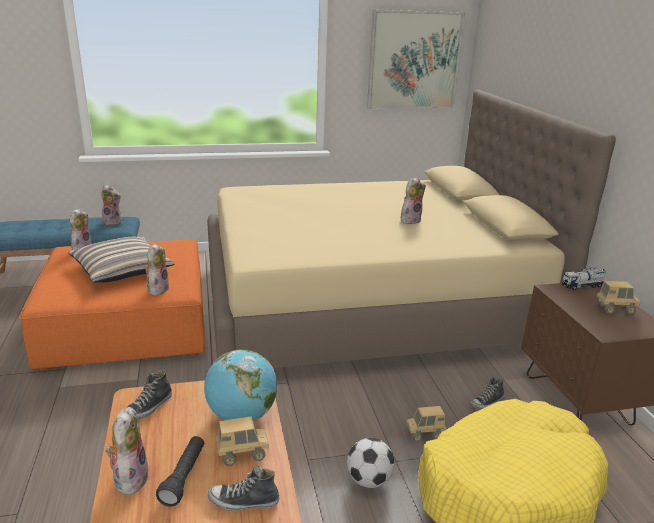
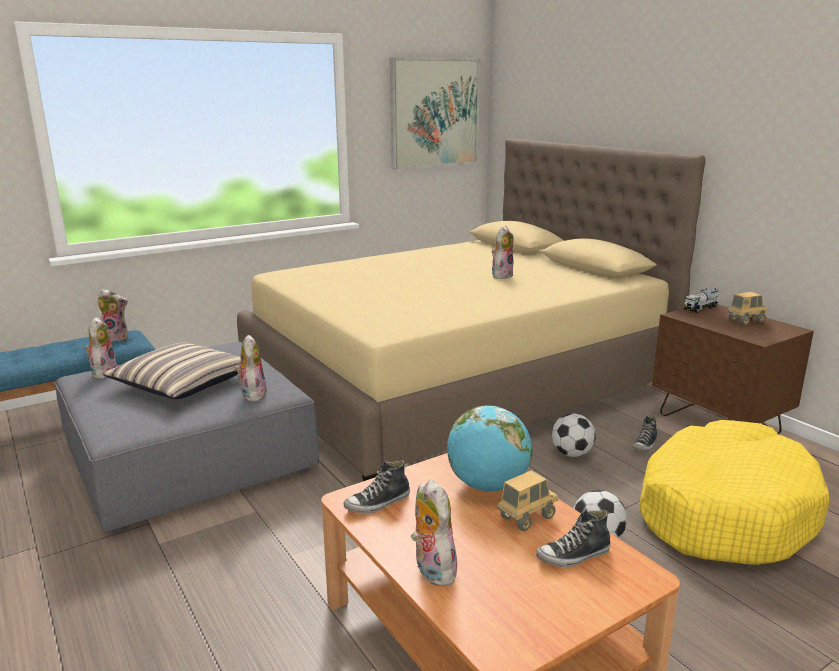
camera: 20 degrees left, 5 degrees down
orange ottoman [19,240,205,371] -> grey ottoman [55,341,319,532]
shoe [125,369,172,419] -> shoe turned 45 degrees clockwise [343,460,410,513]
black flashlight [156,436,204,507] -> none
toy truck [406,406,446,441] -> none
none -> football [552,413,596,457]

